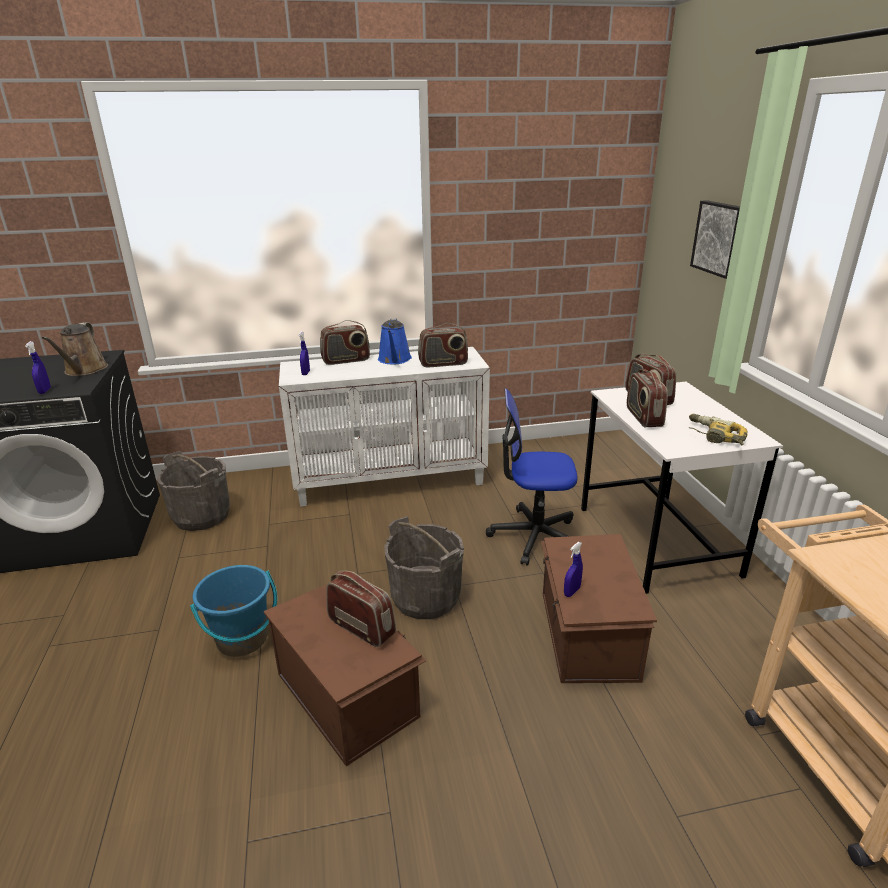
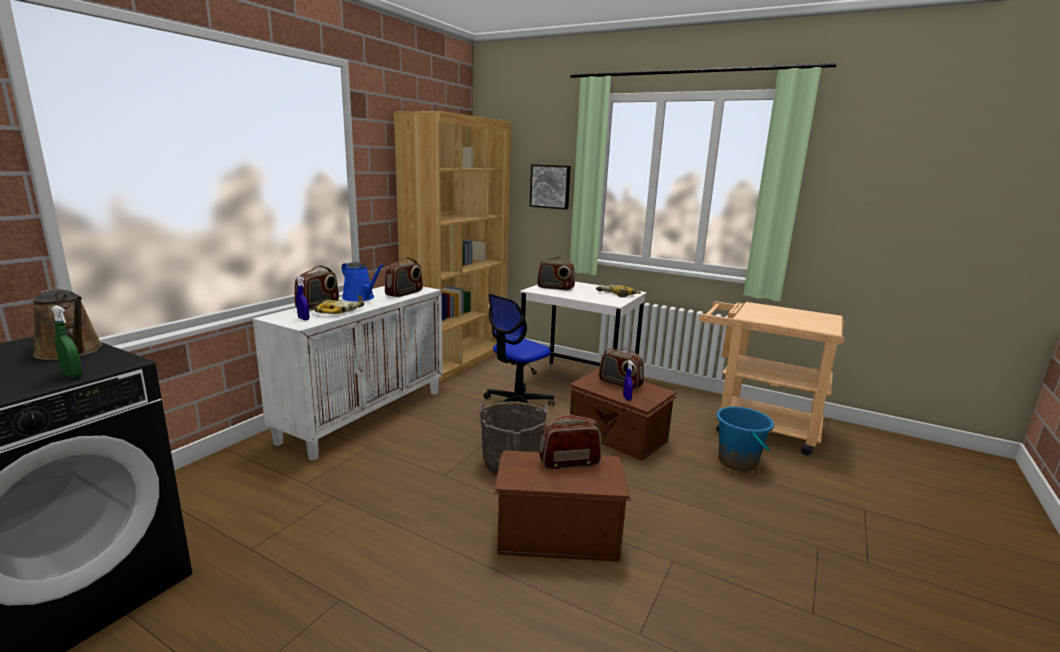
camera: 50 degrees left, 10 degrees down
blue spray bottle [25,341,51,394] -> green spray bottle [51,306,83,378]
grey bucket [157,451,230,531] -> none
blue bucket [190,565,277,657] -> blue bucket moved to [716,406,774,472]
radio [627,369,668,427] -> radio moved to [599,348,644,390]
none -> power drill [308,300,364,314]
none -> brown bookcase [394,111,511,382]

